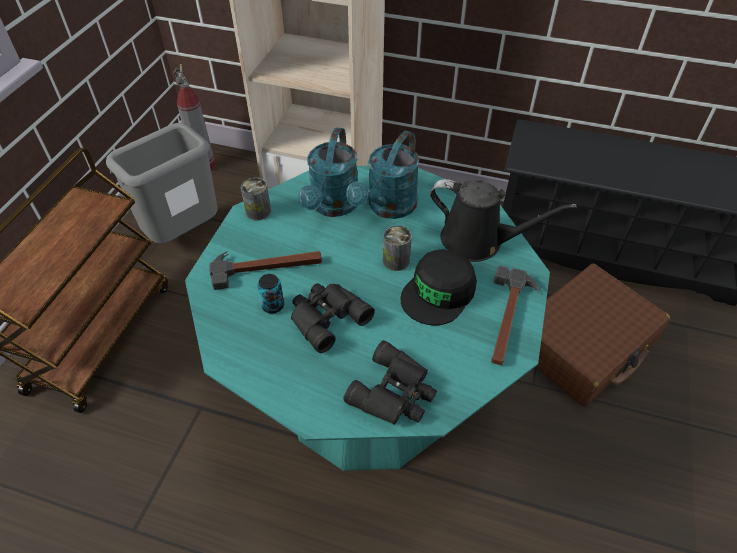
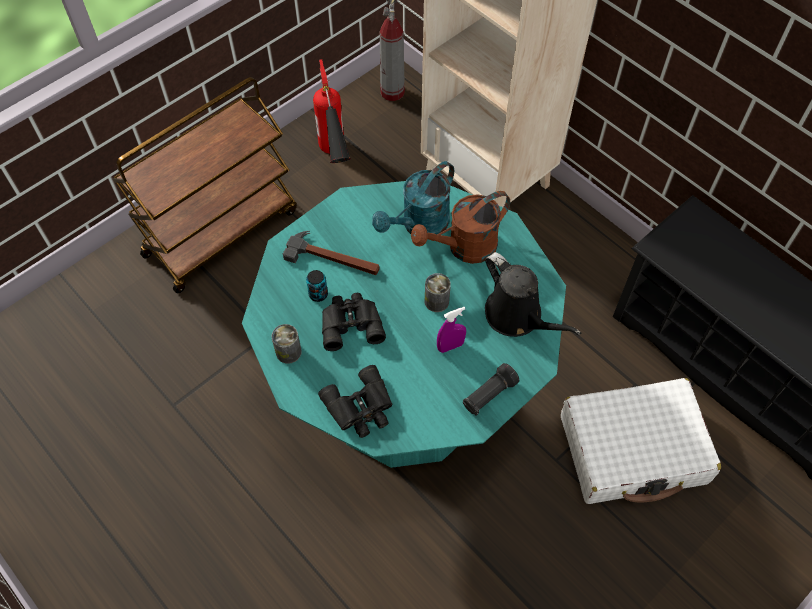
camera: 30 degrees right, 10 degrees up
grey trash can [106,123,217,243] -> fire extinguisher [313,59,351,163]
can [241,178,271,221] -> can moved to [271,324,302,364]
turquoise watering can [346,131,419,219] -> brown watering can [411,191,510,264]
black cap [401,249,477,325] -> purple spray bottle [437,307,466,353]
hammer [491,265,540,365] -> black flashlight [463,363,519,416]
brown suitcase [536,264,670,406] -> white suitcase [561,378,721,504]

